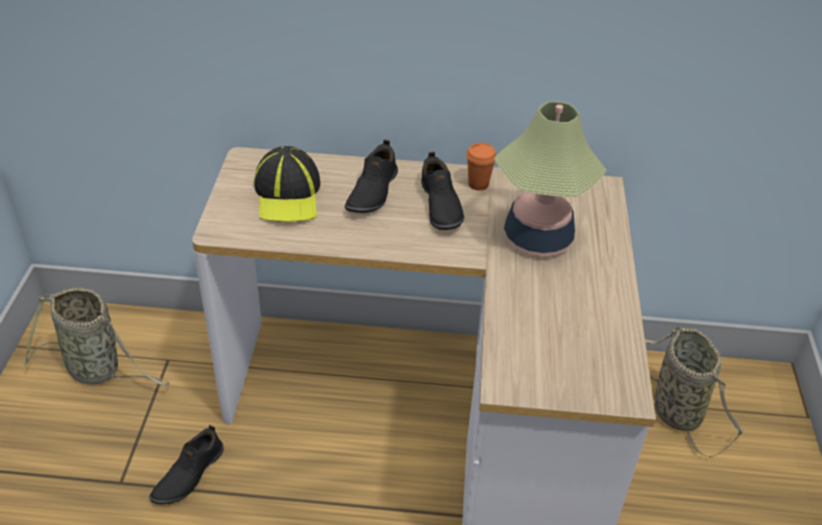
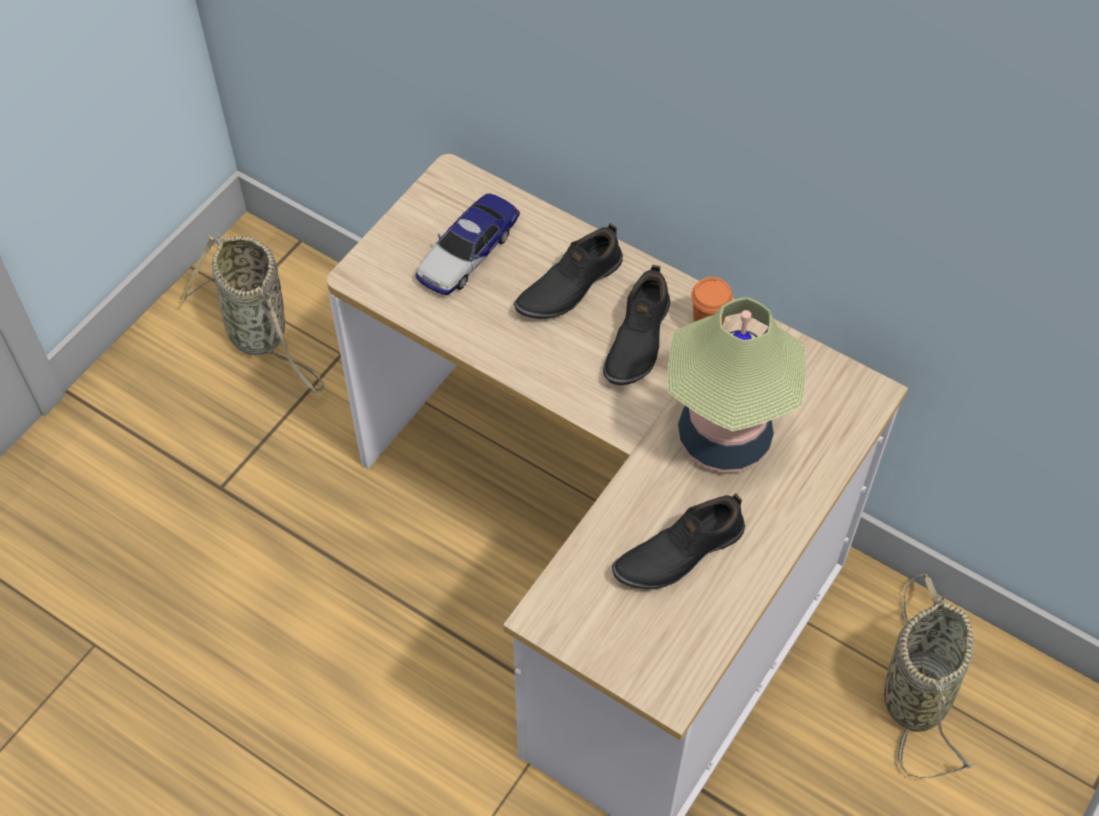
camera: 30 degrees right, 15 degrees up
black shoe [149,425,224,504] -> black shoe moved to [612,493,745,589]
cap [254,146,320,222] -> toy car [416,193,520,295]

